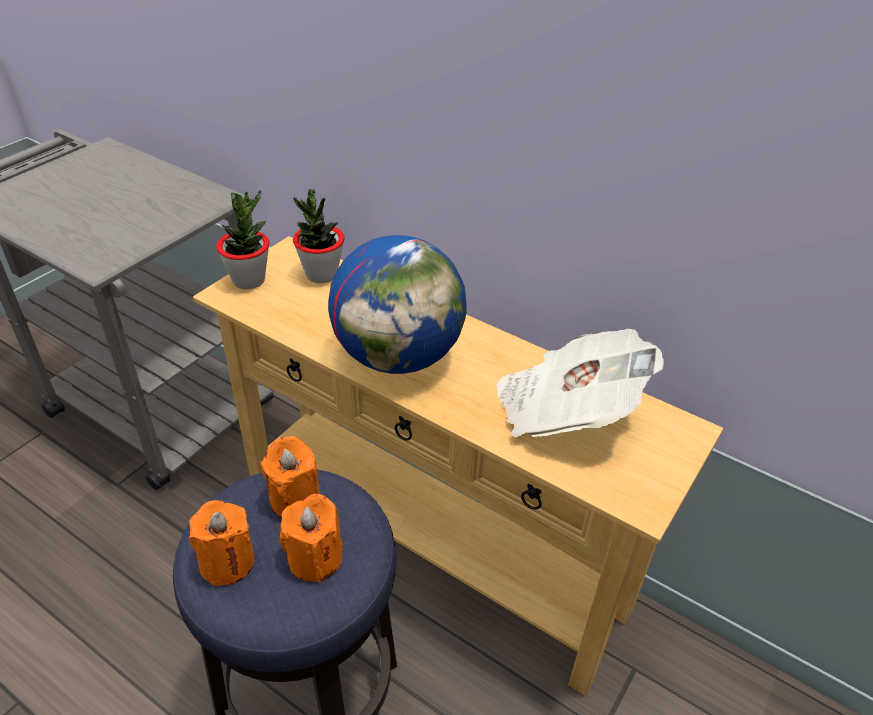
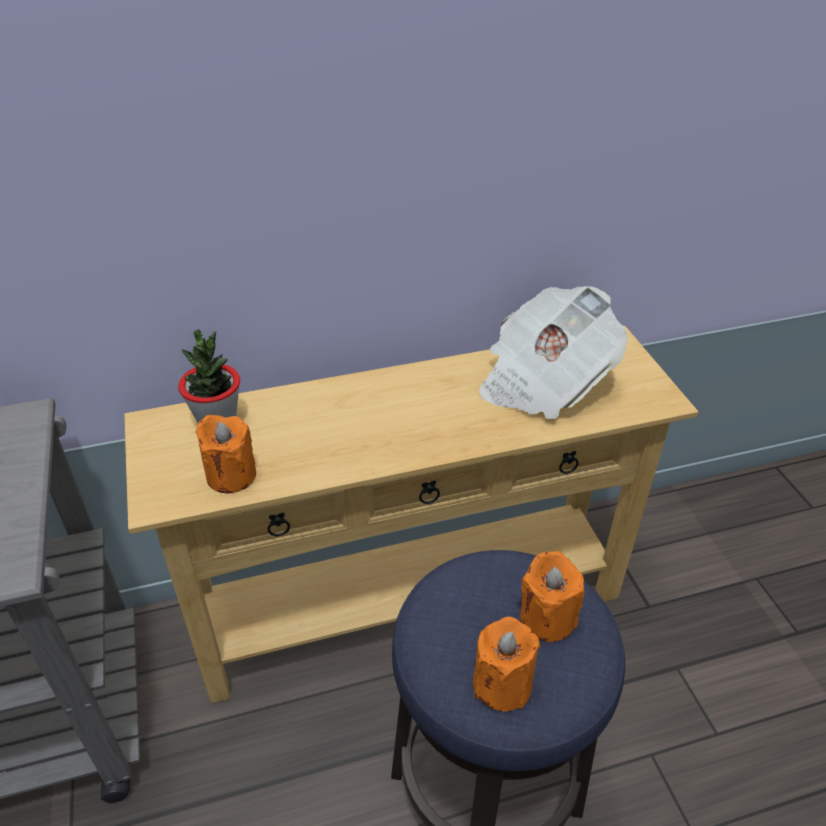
camera: 50 degrees left, 0 degrees up
potted plant [216,190,269,289] -> none
orange candle [261,436,320,517] -> orange candle moved to [196,415,256,494]
globe [328,235,467,374] -> none

